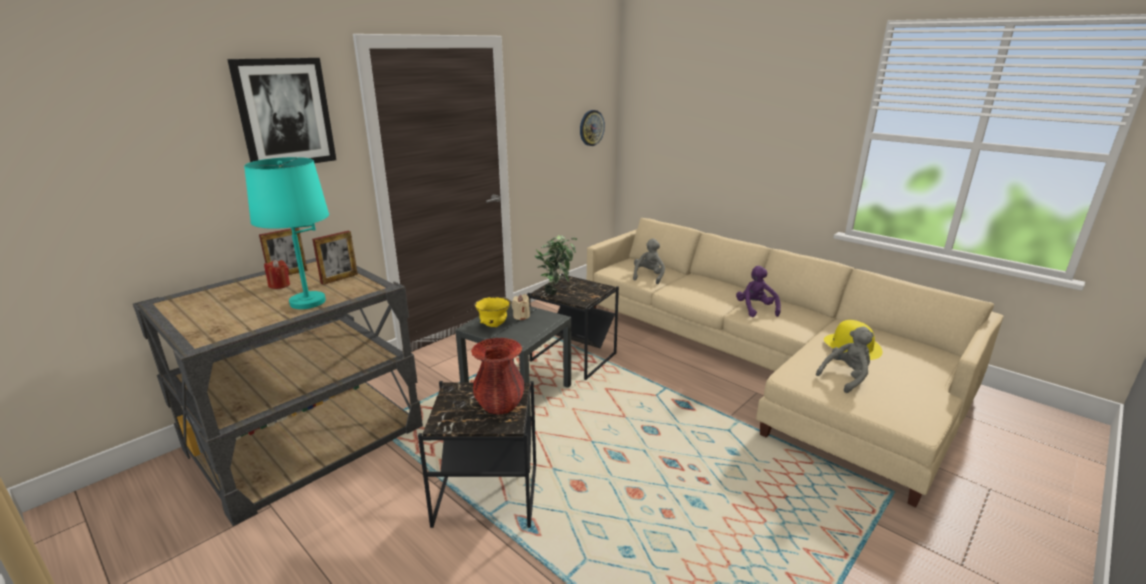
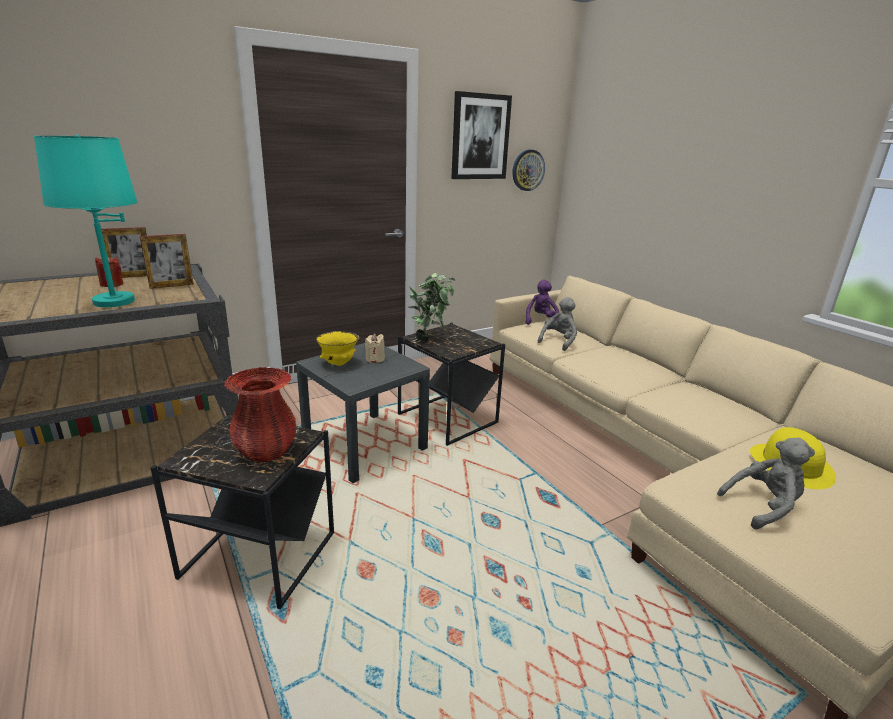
camera: 15 degrees right, 0 degrees up
picture [227,58,336,163] -> picture moved to [451,91,512,179]
purple plush toy [736,266,781,317] -> purple plush toy moved to [526,280,559,325]

